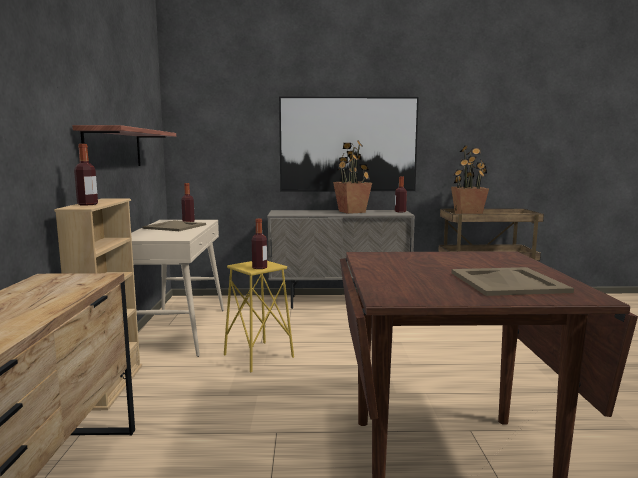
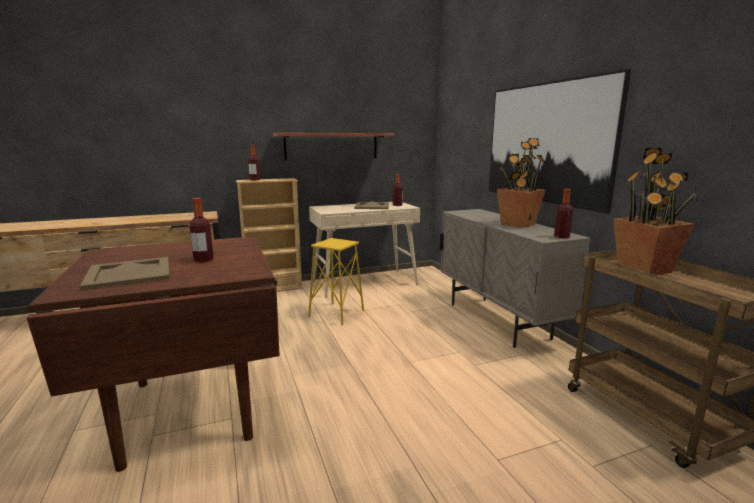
camera: 70 degrees right, 5 degrees up
bottle [252,219,267,269] -> bottle moved to [189,198,214,262]

